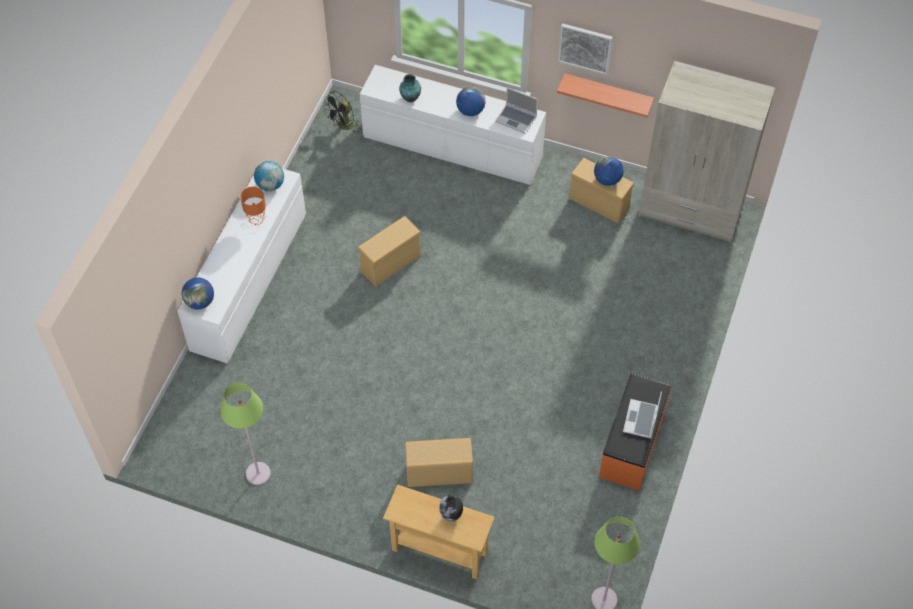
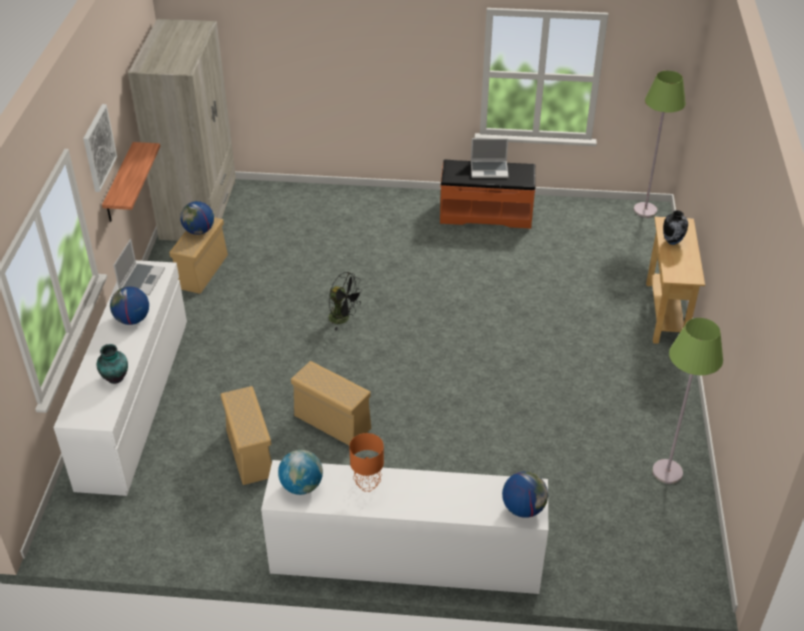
camera: 105 degrees left, 15 degrees down
black fan [324,91,360,133] -> black fan moved to [328,272,363,330]
beige storage box [405,438,473,487] -> beige storage box moved to [221,386,272,485]

